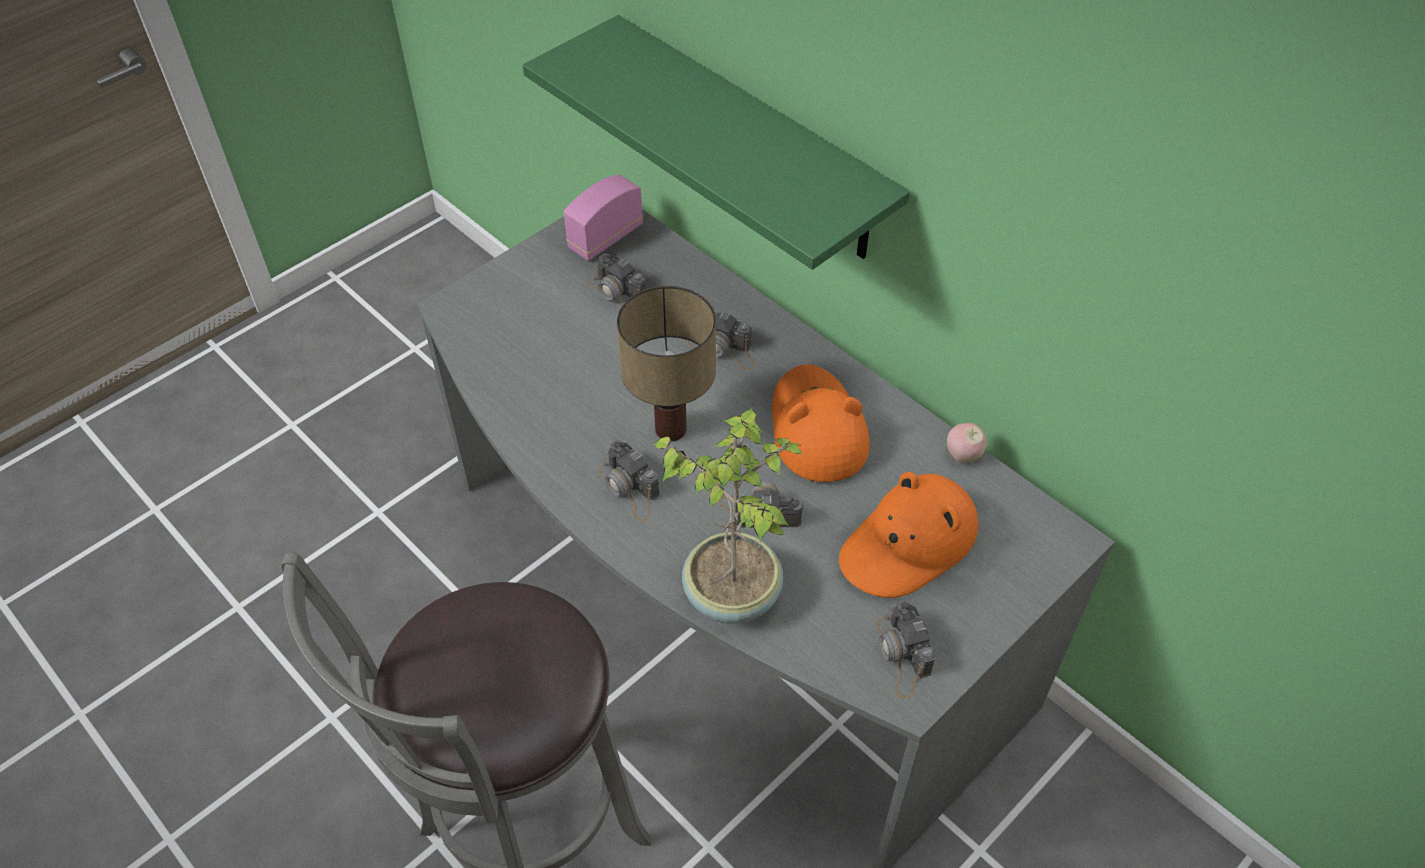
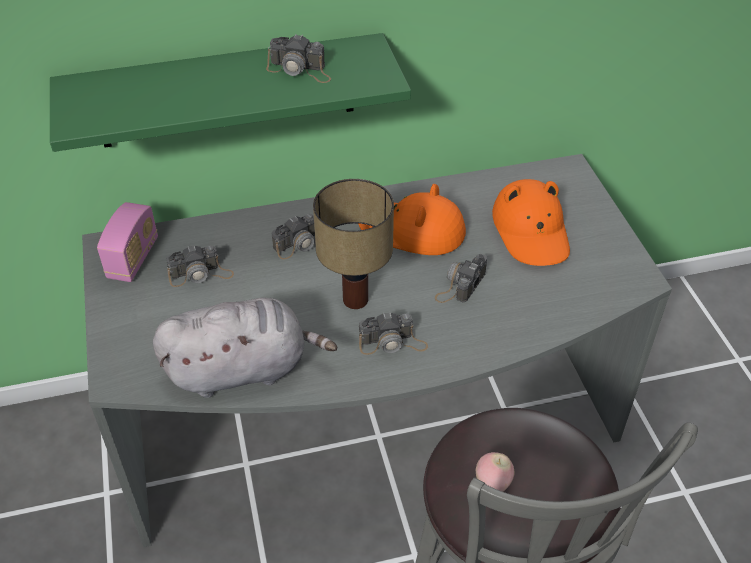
camera: 60 degrees left, 5 degrees down
radio [564,174,643,261] -> radio turned 150 degrees counterclockwise [97,202,158,282]
potted plant [654,408,804,624] -> none
camera [876,599,935,699] -> camera moved to [266,35,331,83]
apple [947,423,987,462] -> apple moved to [476,452,514,492]
none -> grey plush toy [153,298,337,398]

